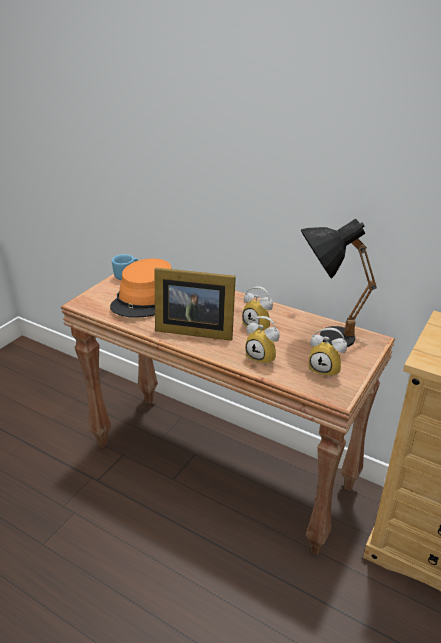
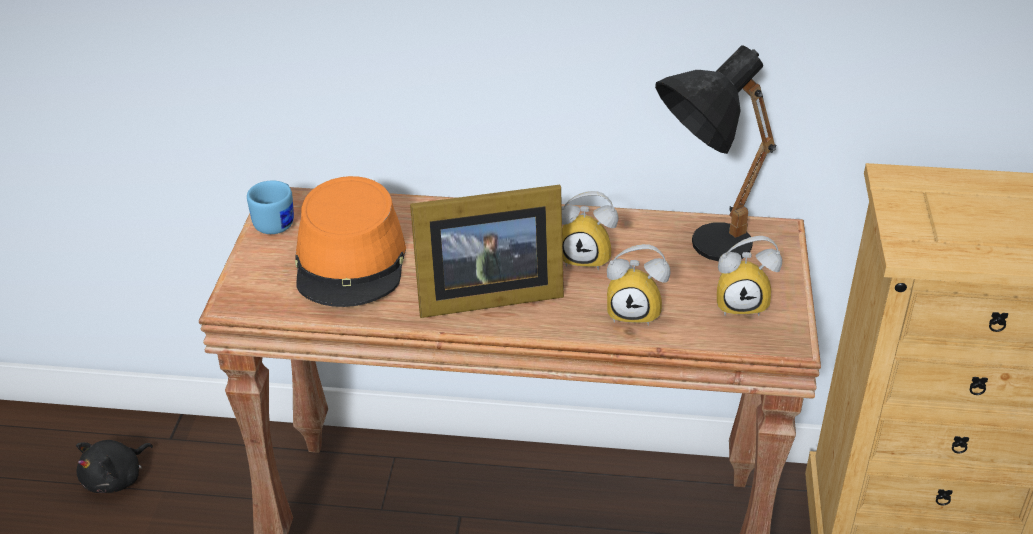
camera: 25 degrees left, 5 degrees up
none -> black plush toy [76,440,153,493]

